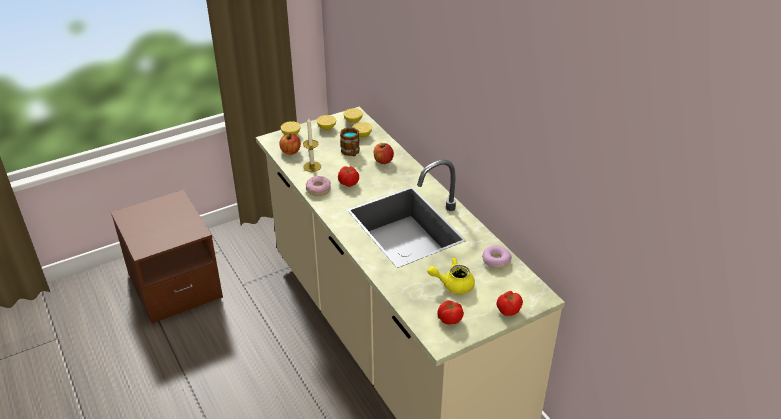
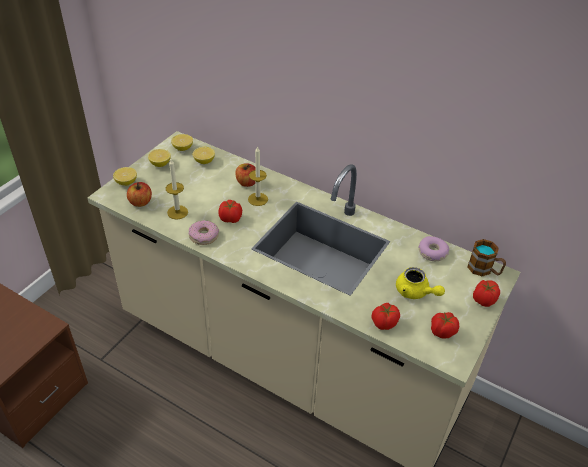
camera: 30 degrees left, 5 degrees up
mug [340,127,360,156] -> mug moved to [467,239,506,276]
yellow teapot [427,257,475,294] -> yellow teapot turned 105 degrees counterclockwise [396,267,445,299]
none -> candle [248,146,268,206]
none -> tomato [371,303,400,330]

